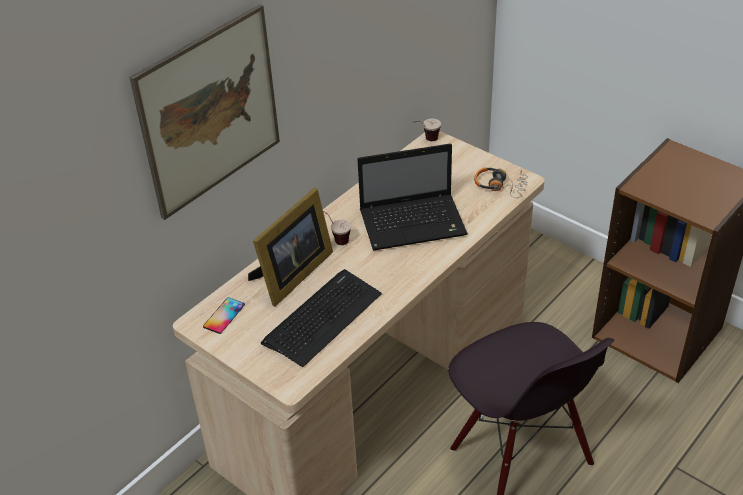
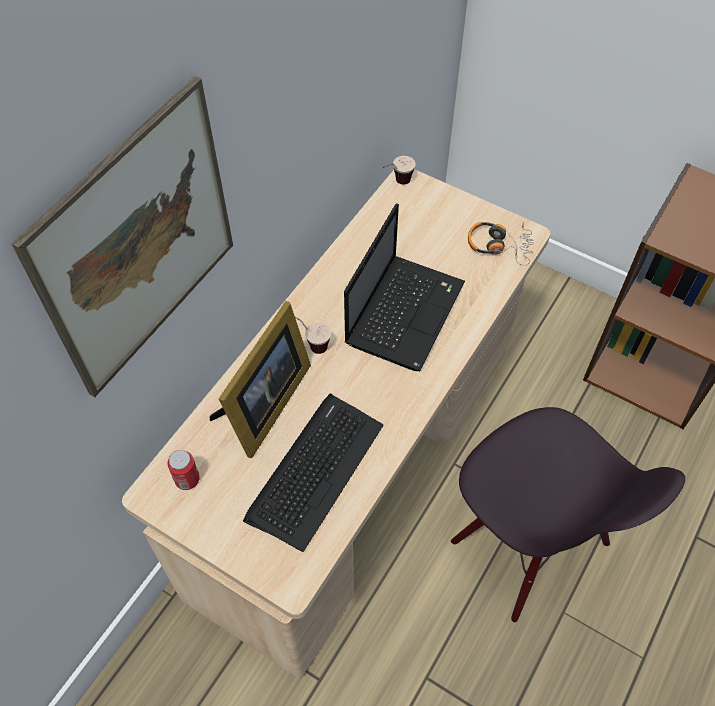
camera: 10 degrees left, 15 degrees up
phone [203,297,245,334] -> can [167,450,200,490]
laptop [357,143,468,251] -> laptop turned 45 degrees counterclockwise [344,203,465,371]

